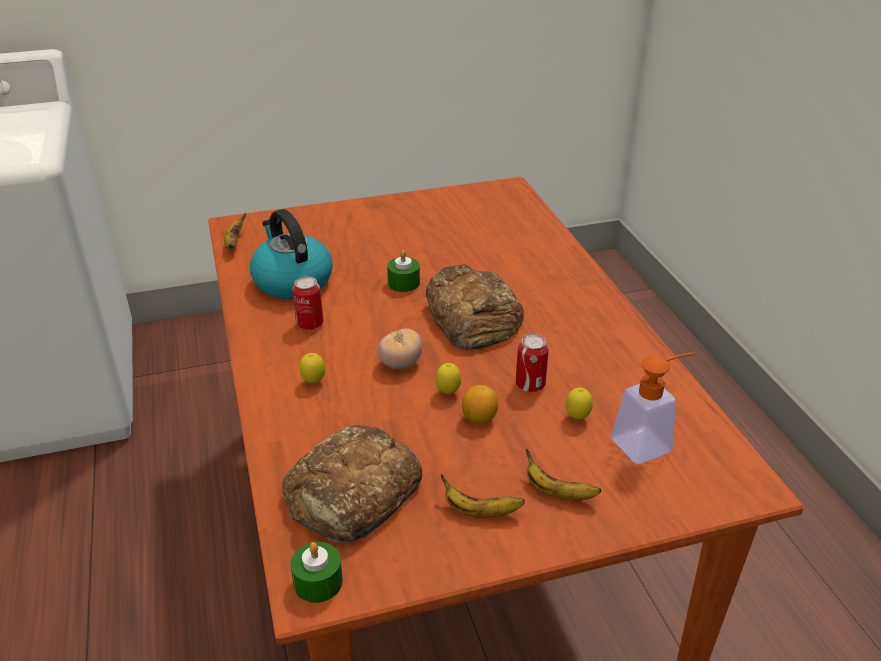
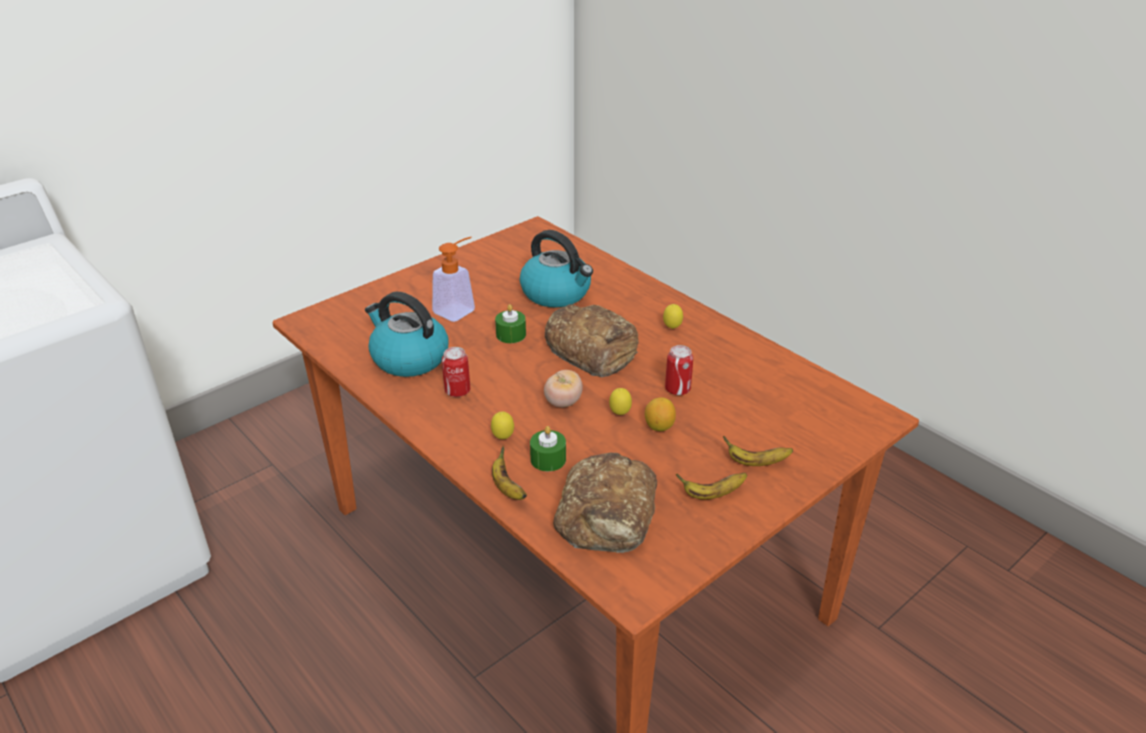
camera: 25 degrees left, 0 degrees up
banana [224,213,246,250] -> banana moved to [492,446,527,500]
green candle [290,542,343,603] -> green candle moved to [530,426,566,471]
lemon [566,388,593,419] -> lemon moved to [663,304,683,329]
soap dispenser [611,353,694,464] -> soap dispenser moved to [432,237,475,322]
none -> kettle [520,230,593,307]

